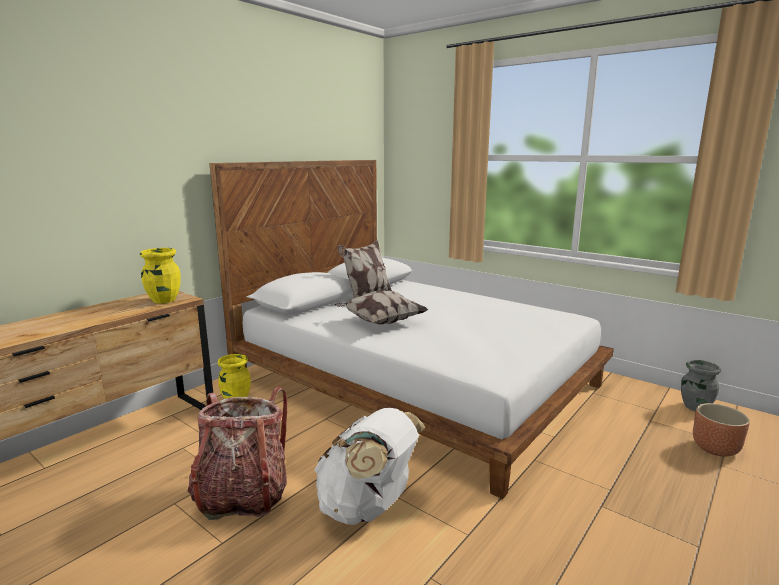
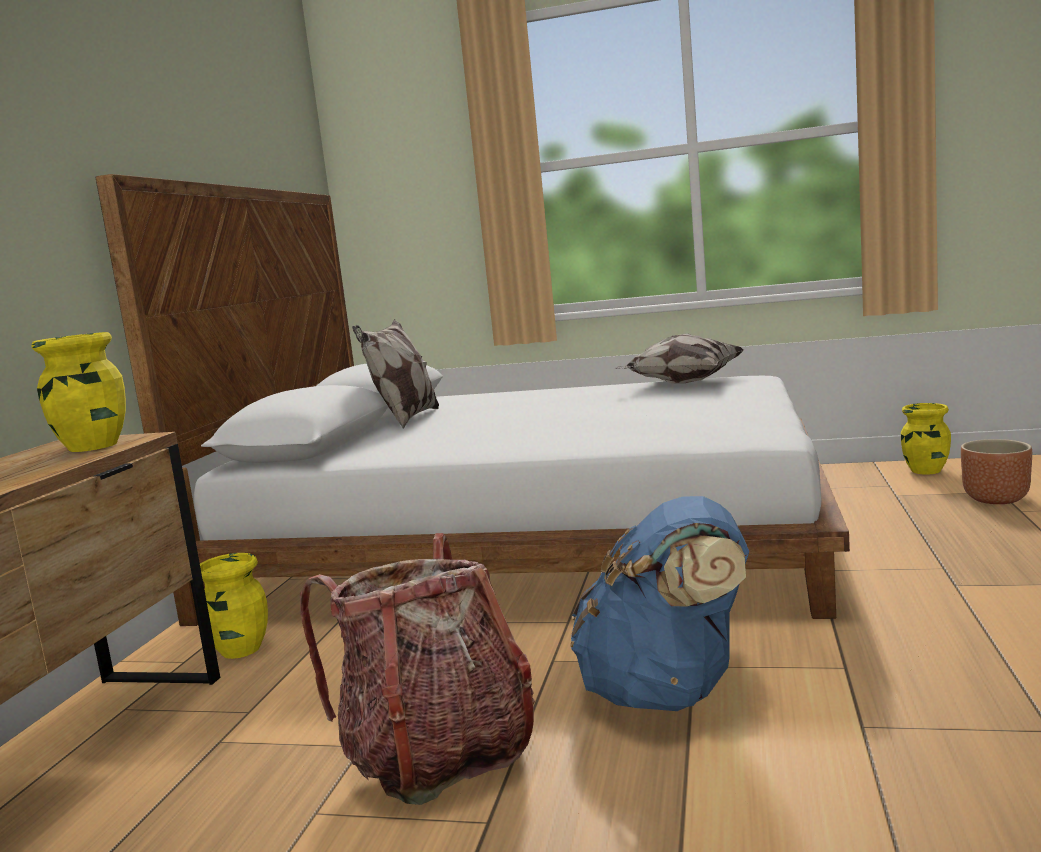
camera: 25 degrees left, 5 degrees down
white backpack [314,408,425,525] -> blue backpack [570,496,749,711]
pillow [335,290,429,325] -> pillow moved to [614,333,744,383]
grey vase [681,360,721,411] -> yellow vase [901,403,951,474]

